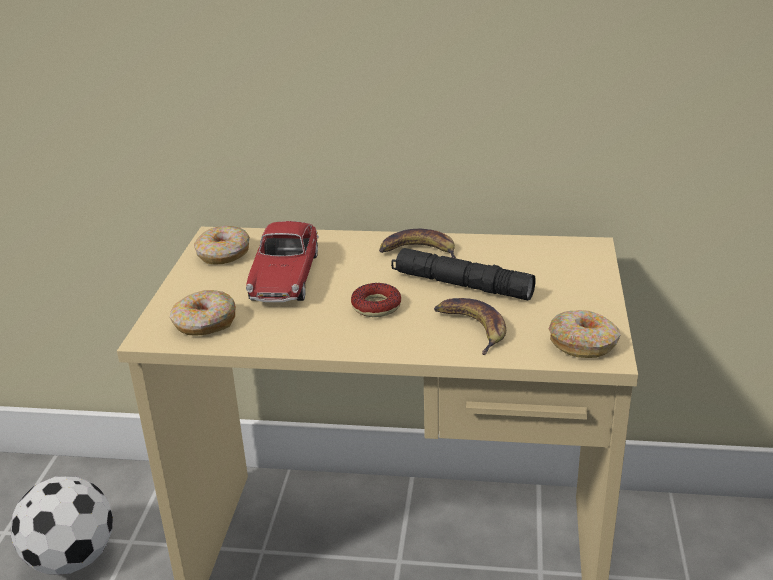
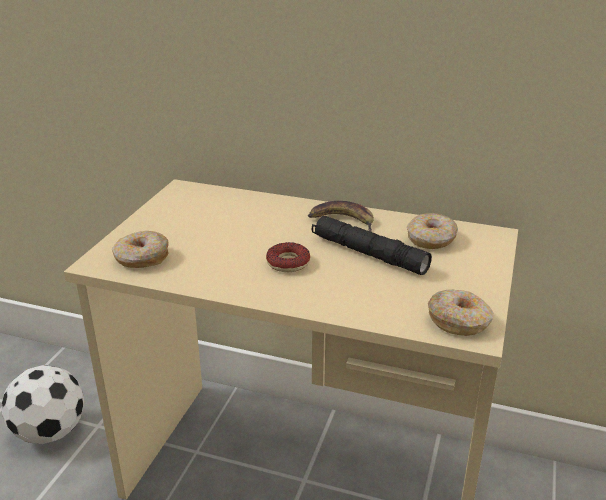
camera: 10 degrees right, 0 degrees up
donut [194,226,250,264] -> donut moved to [407,213,458,249]
toy car [246,221,319,302] -> none
banana [434,298,506,355] -> none

